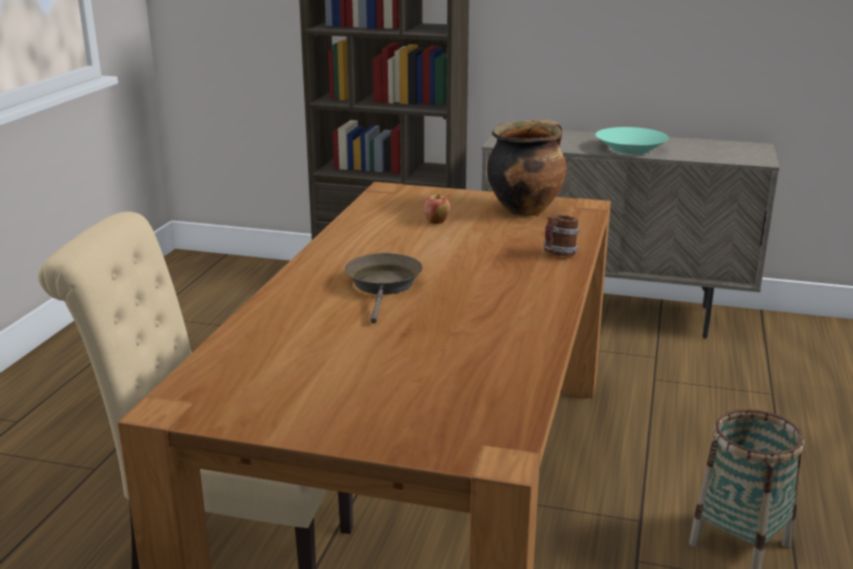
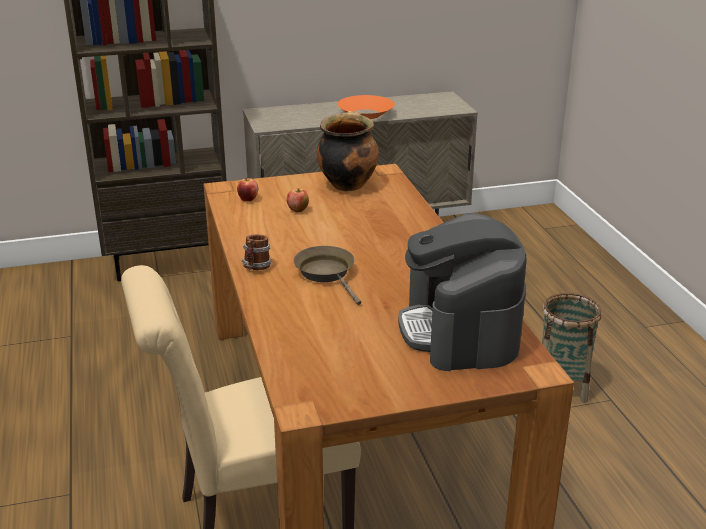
camera: 30 degrees left, 5 degrees up
mug [543,214,580,256] -> mug moved to [242,234,271,270]
turquoise bowl [595,127,669,154] -> orange bowl [337,95,395,119]
none -> apple [237,178,258,201]
none -> coffee machine [398,213,527,371]

